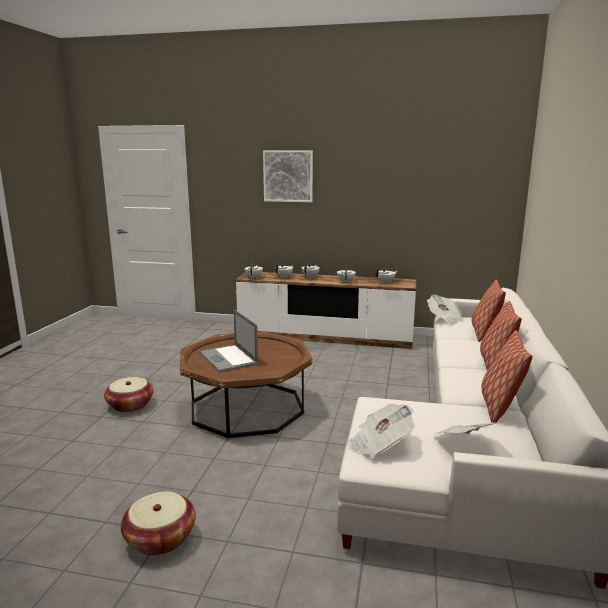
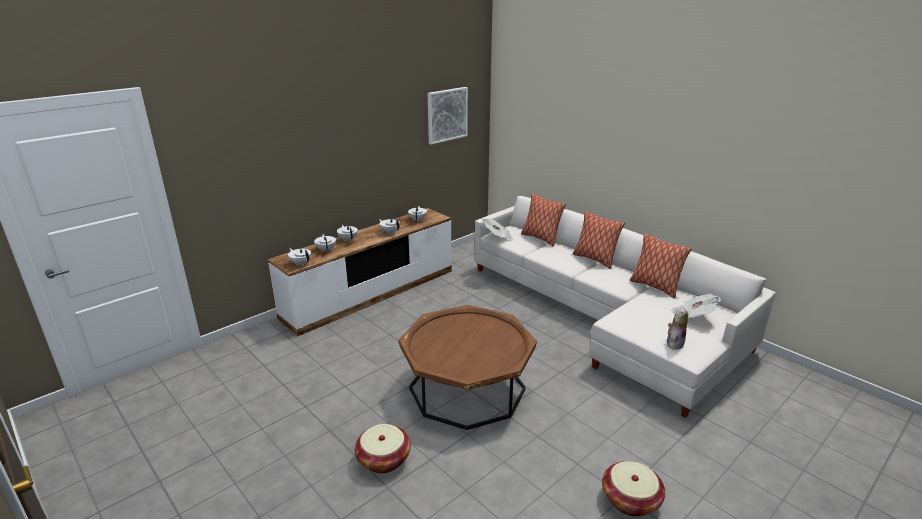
camera: 55 degrees left, 10 degrees up
laptop [200,309,258,372] -> none
picture [263,151,313,202] -> picture moved to [428,87,468,145]
newspaper [347,404,414,458] -> plush toy [667,307,688,350]

